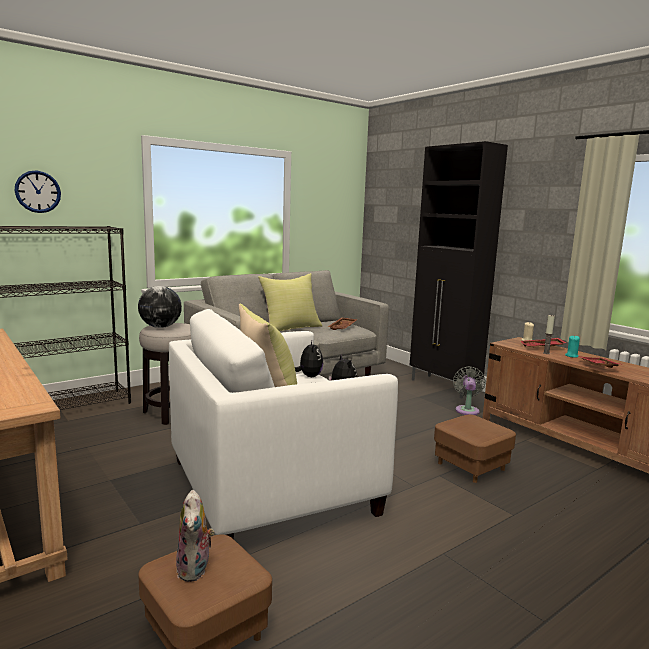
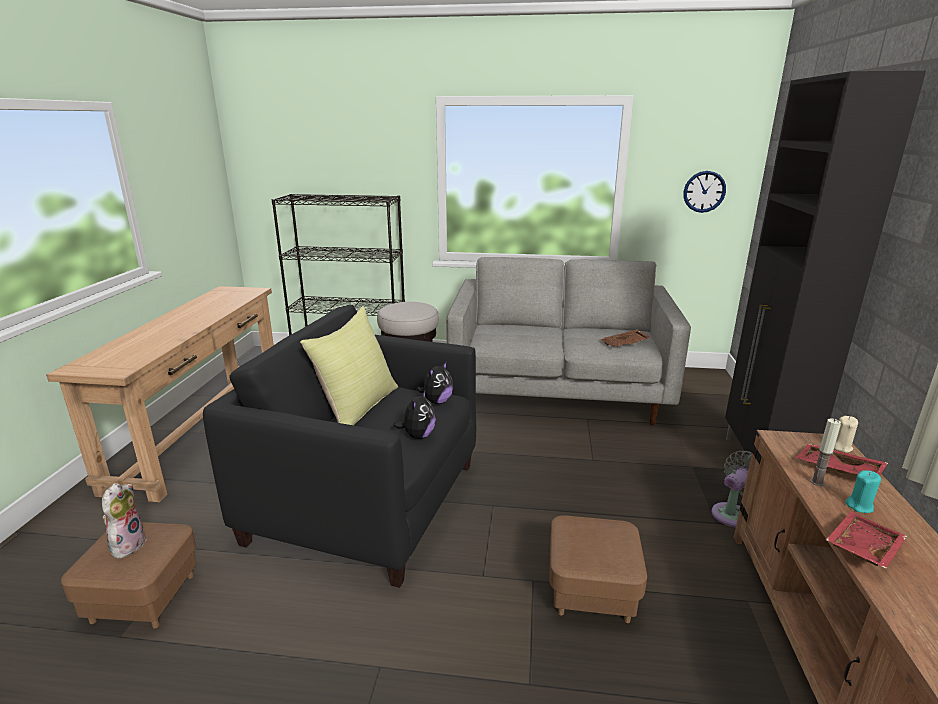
camera: 45 degrees right, 10 degrees up
wall clock [15,170,61,213] -> wall clock moved to [683,171,726,213]
globe [138,286,182,328] -> none
white armchair [169,309,398,538] -> black armchair [203,305,476,588]
plush toy [176,490,215,582] -> plush toy turned 150 degrees clockwise [102,483,147,559]
yellow pillow [258,273,323,331] -> none

